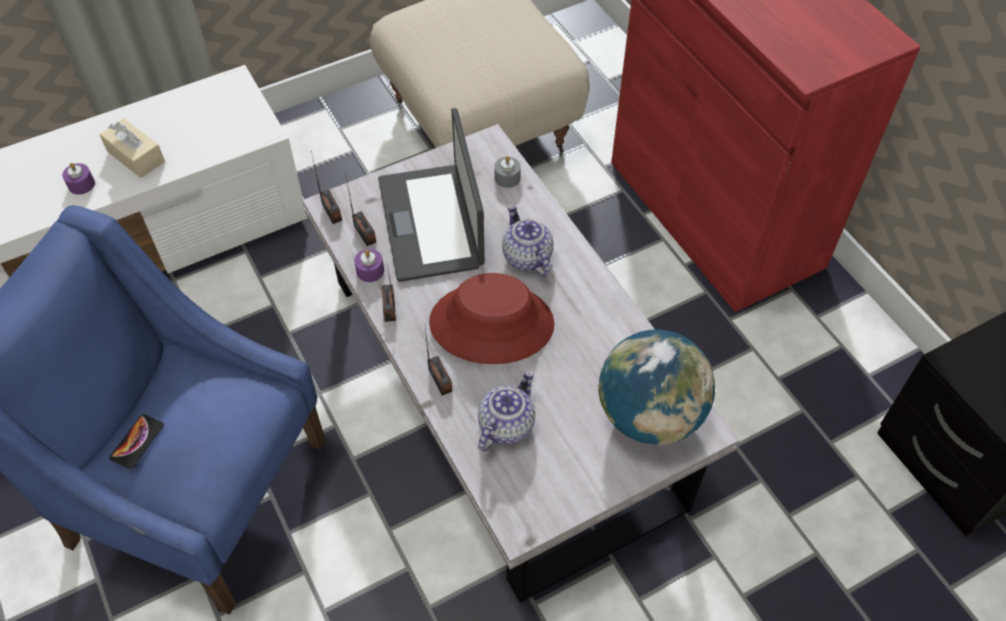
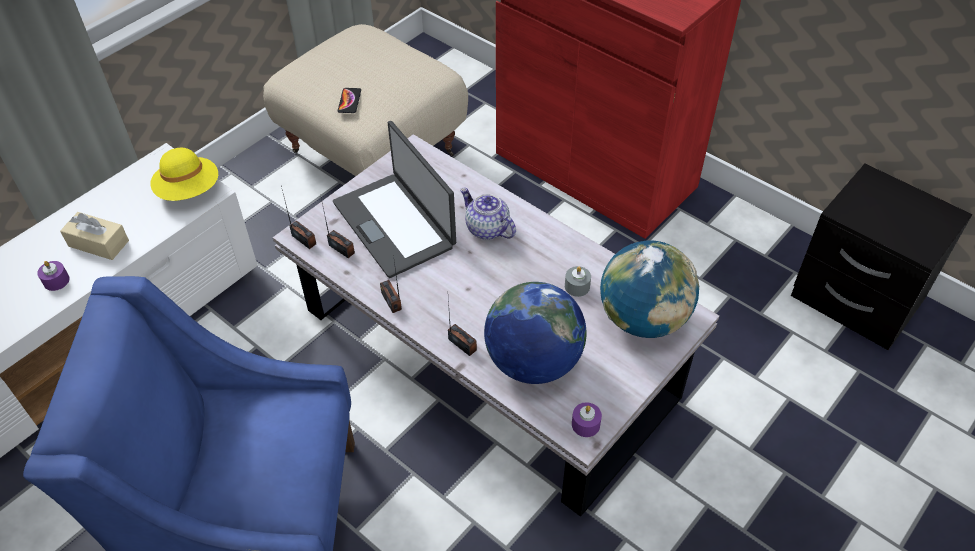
camera: 20 degrees left, 5 degrees down
phone [110,414,164,469] -> phone moved to [338,88,361,113]
purple candle [354,249,384,282] -> purple candle moved to [572,402,602,437]
red hat [429,273,554,364] -> none
teapot [478,370,535,452] -> globe [484,282,587,384]
grey candle [494,156,521,188] -> grey candle moved to [565,266,591,297]
none -> yellow hat [150,148,218,201]

